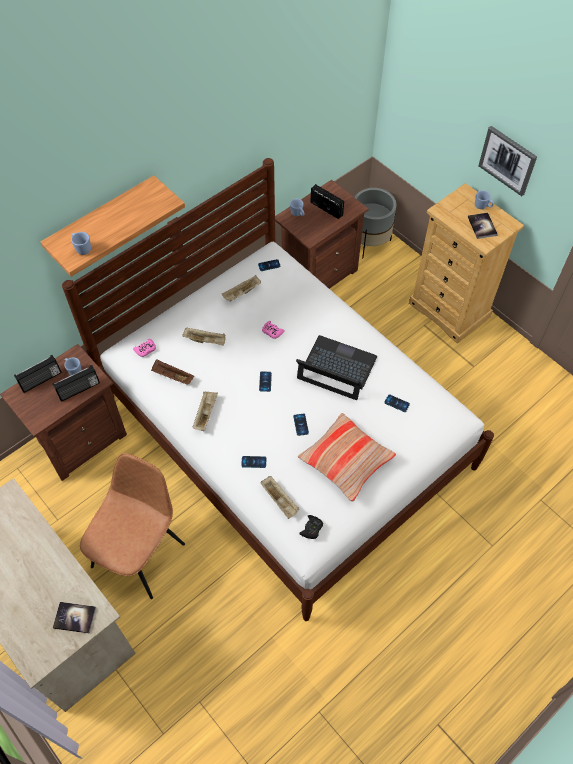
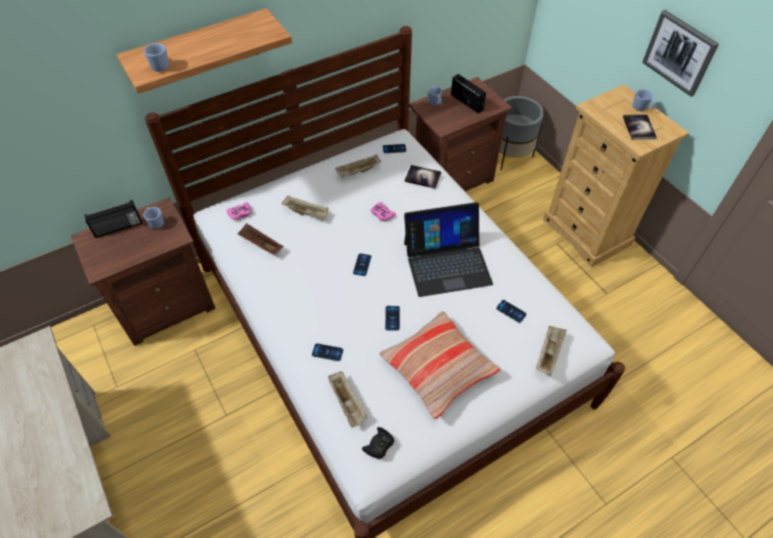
camera: 10 degrees right, 5 degrees down
radio [53,365,100,402] -> none
book [53,602,96,634] -> book moved to [405,165,441,189]
brown chair [80,453,185,599] -> none
beige tray [193,392,218,431] -> beige tray moved to [536,326,567,376]
laptop [296,335,377,400] -> laptop turned 135 degrees clockwise [404,202,493,297]

